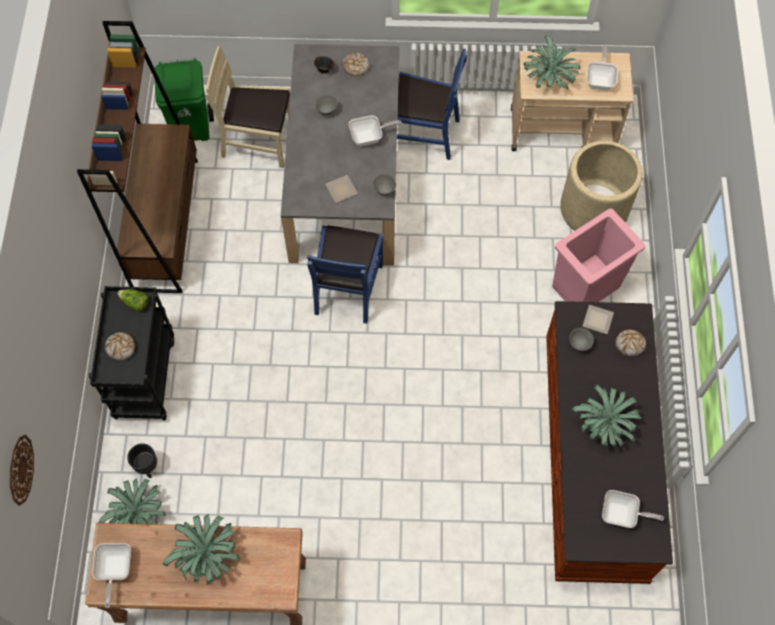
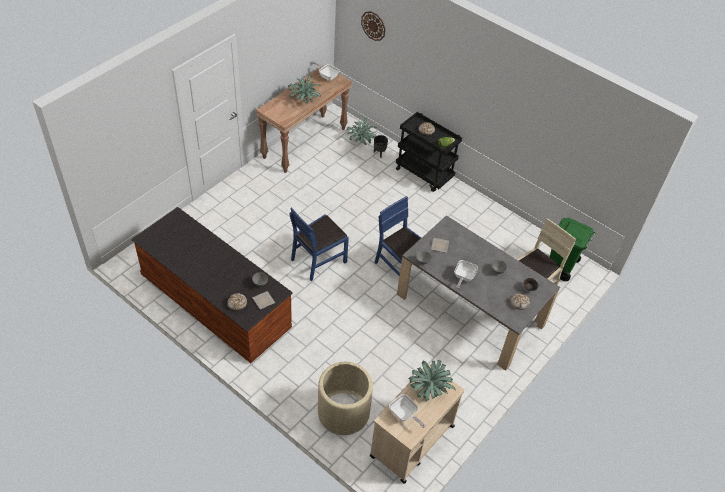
camera: 125 degrees right, 15 degrees down
brown bookcase [77,21,198,293] -> none
blue chair [397,48,467,160] -> blue chair moved to [289,207,349,281]
pink trash can [552,208,646,302] -> none
potted plant [571,385,641,447] -> none
frying pan [602,490,664,528] -> none

